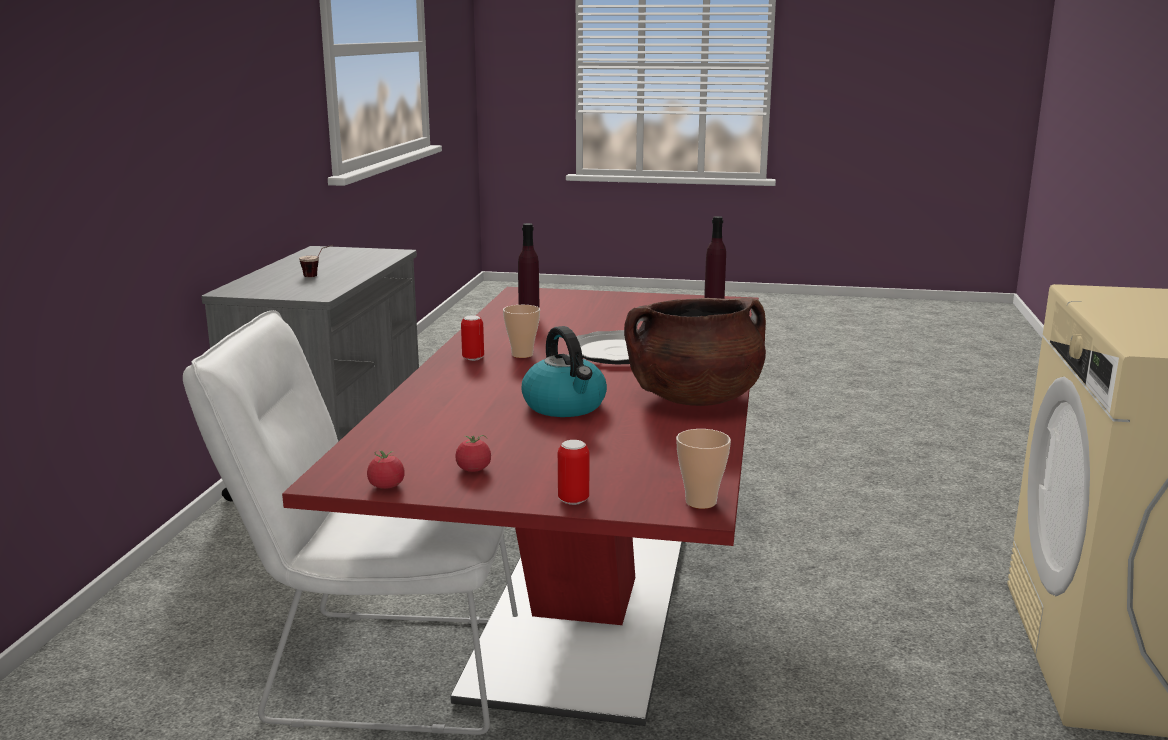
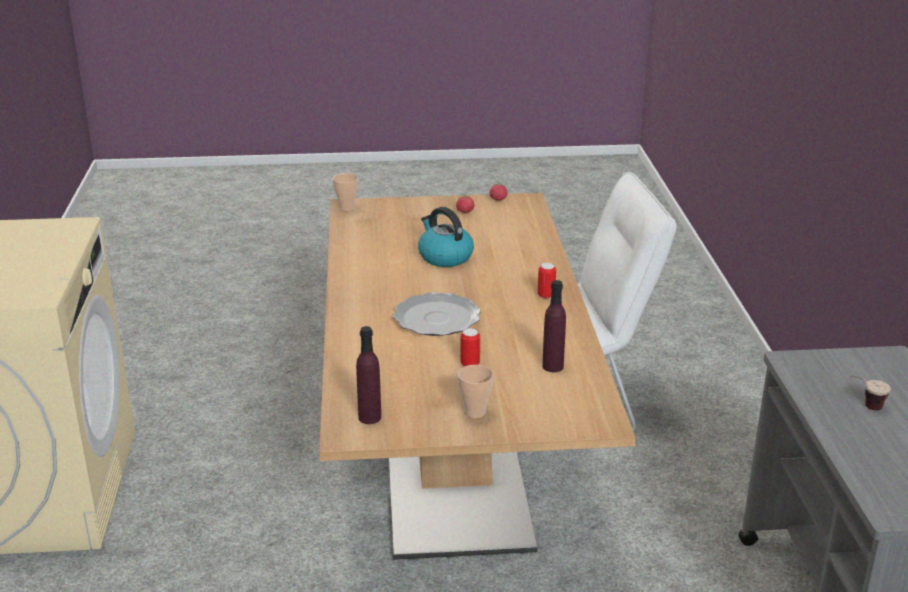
camera: 165 degrees right, 10 degrees up
red dining table [282,287,759,726] -> beige dining table [319,193,636,560]
cup [503,305,540,358] -> cup moved to [458,365,494,418]
can [558,440,589,505] -> can moved to [461,328,480,366]
brown cooking pot [624,298,766,406] -> none

